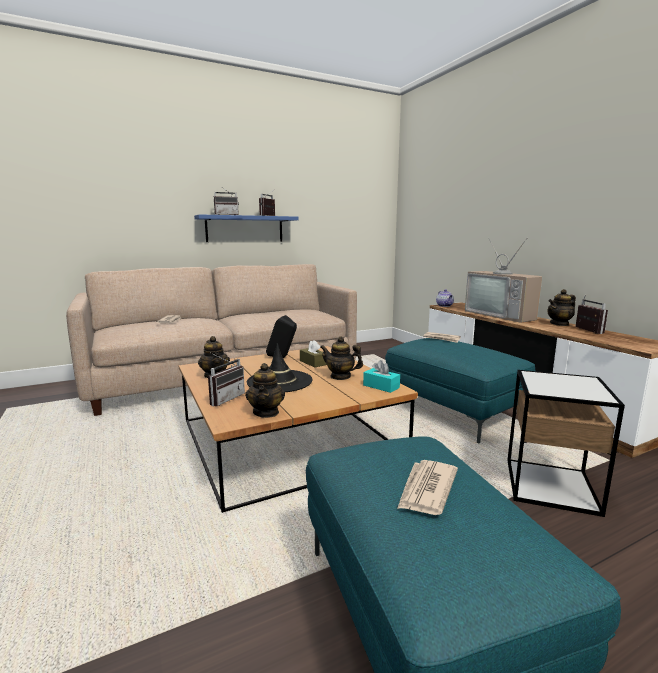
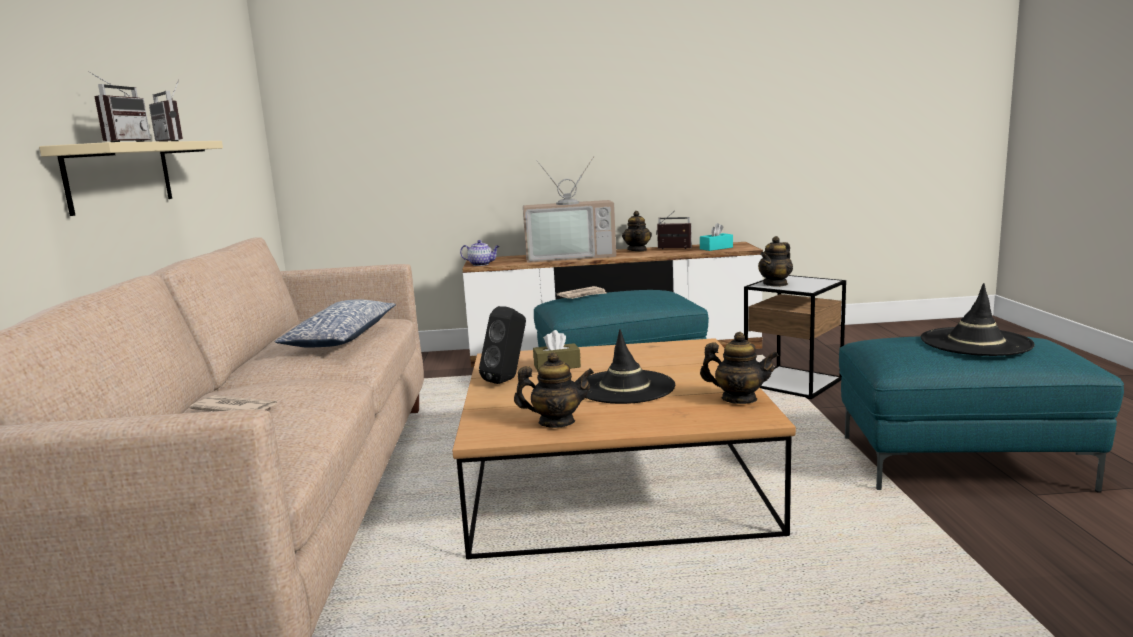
camera: 65 degrees left, 0 degrees up
blue shelf [194,214,298,242] -> beige shelf [39,141,223,216]
radio [208,353,245,406] -> none
teapot [320,336,363,380] -> teapot moved to [758,236,793,287]
turquoise tissue box [363,360,400,393] -> turquoise tissue box moved to [700,223,733,251]
newspaper [397,460,458,515] -> black hat [921,283,1035,356]
none -> pillow [275,299,396,347]

